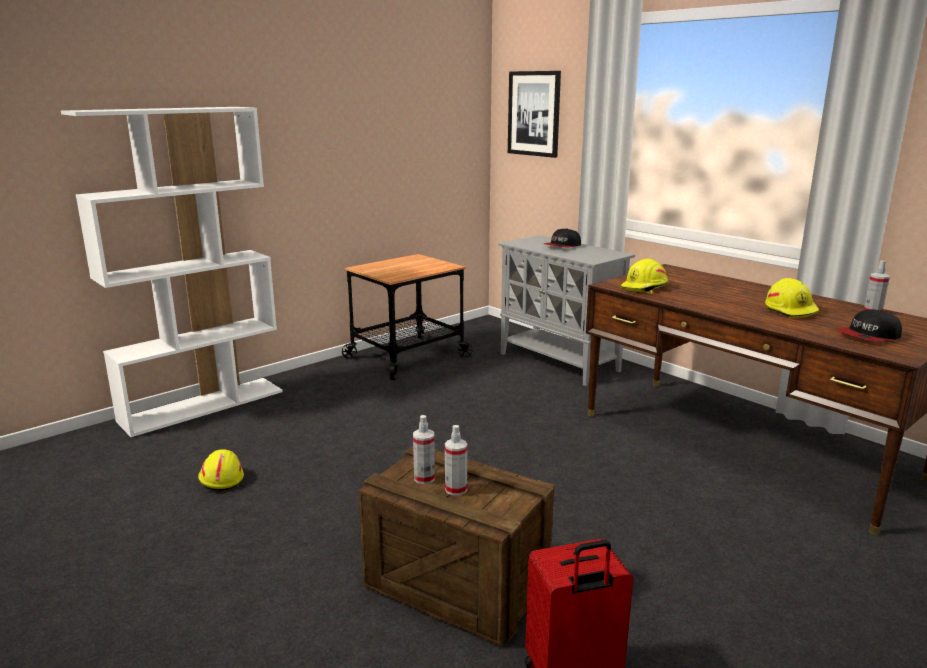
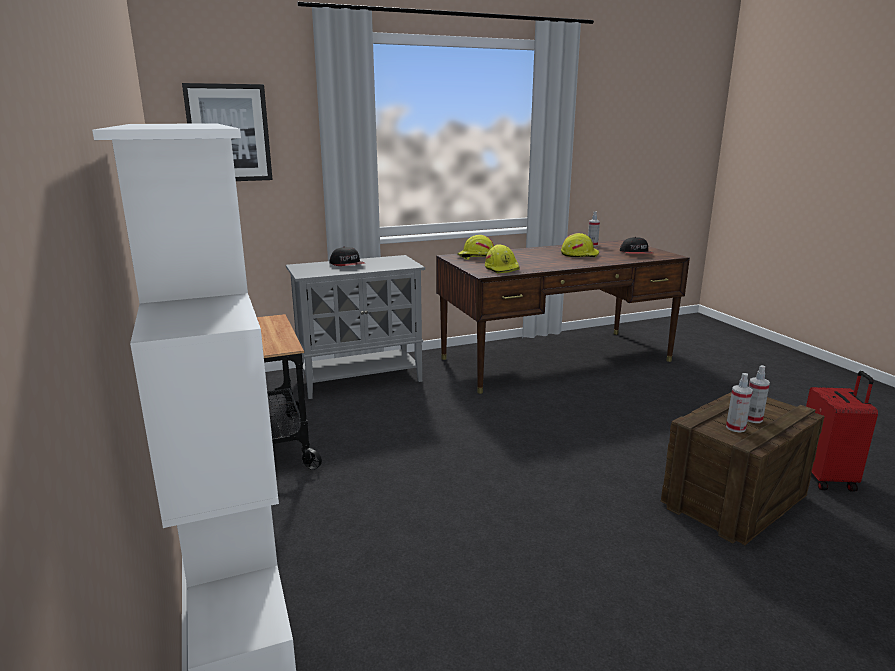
camera: 70 degrees left, 0 degrees up
yellow hard hat [198,449,244,491] -> yellow hard hat moved to [457,235,494,260]

